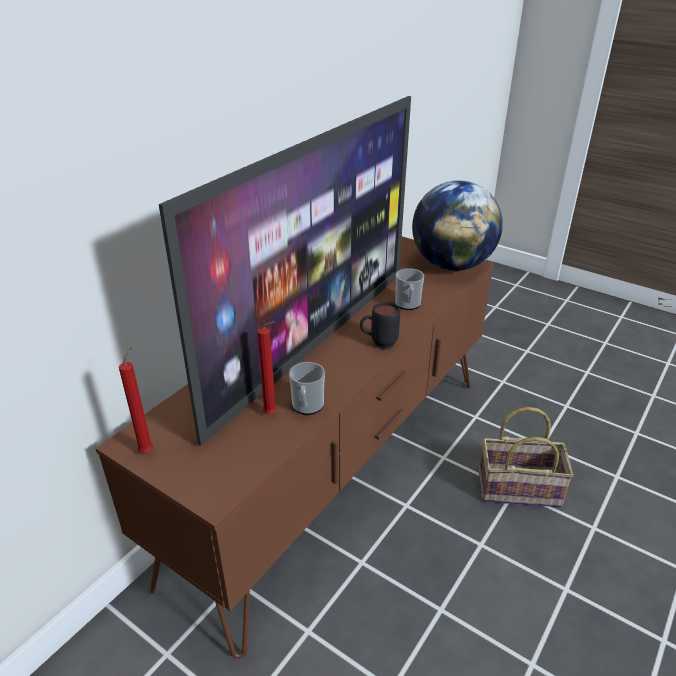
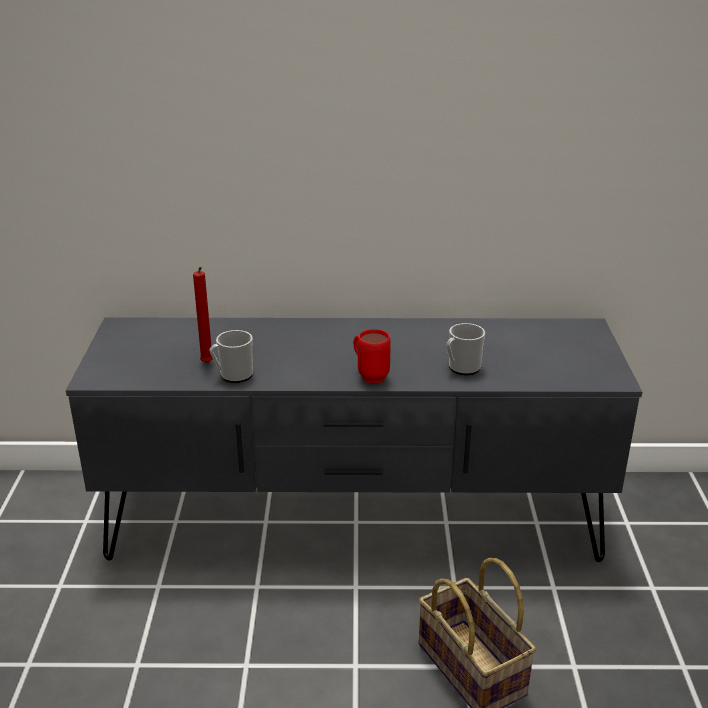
camera: 55 degrees right, 5 degrees down
brown tv stand [95,237,494,659] -> grey tv stand [66,318,642,562]
red candle [119,347,153,453] -> none
television [159,96,411,446] -> none
black mug [360,302,400,349] -> red mug [354,329,391,384]
globe [412,180,503,271] -> none

